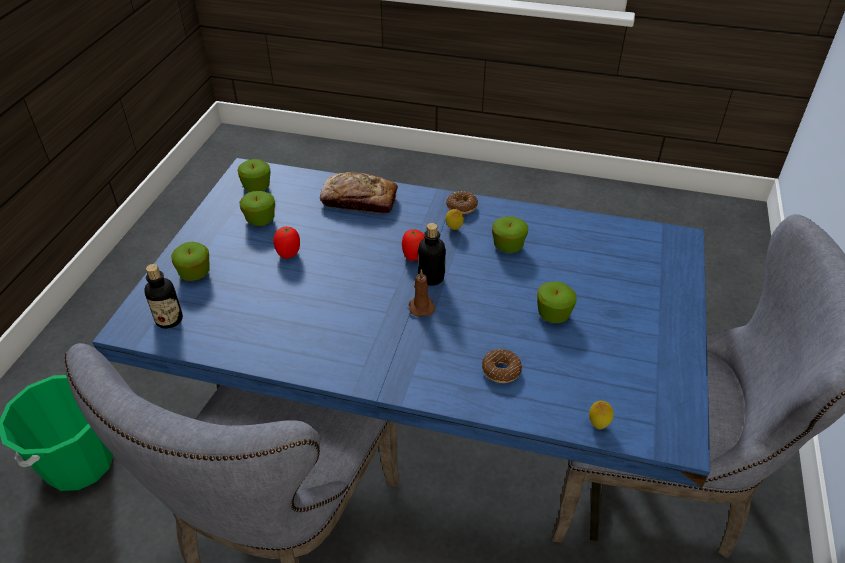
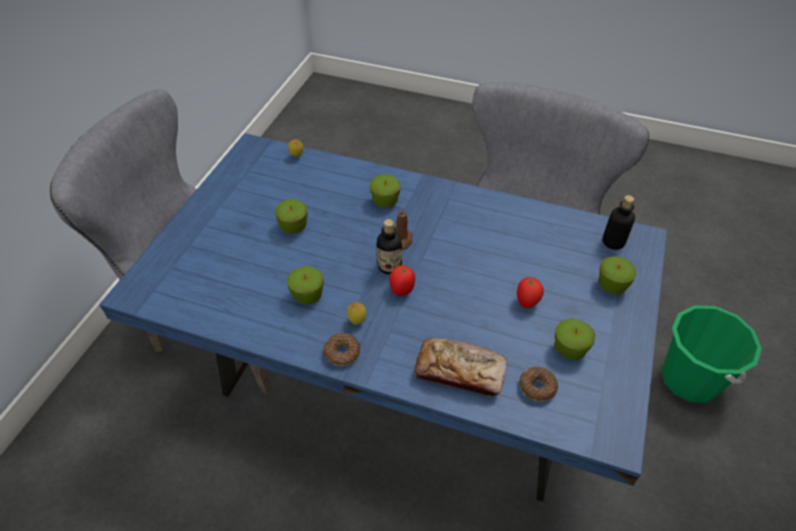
camera: 175 degrees left, 5 degrees up
apple [238,159,271,192] -> apple moved to [370,175,401,208]
donut [482,349,522,383] -> donut moved to [519,367,558,402]

